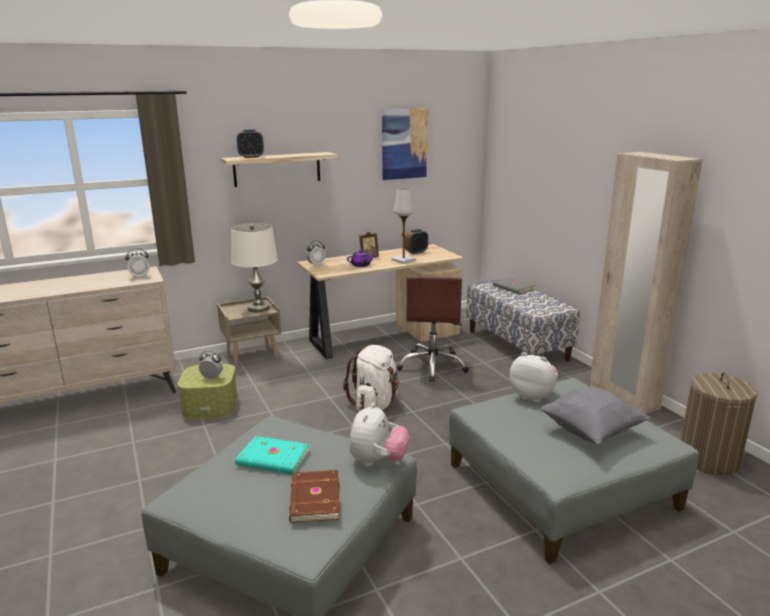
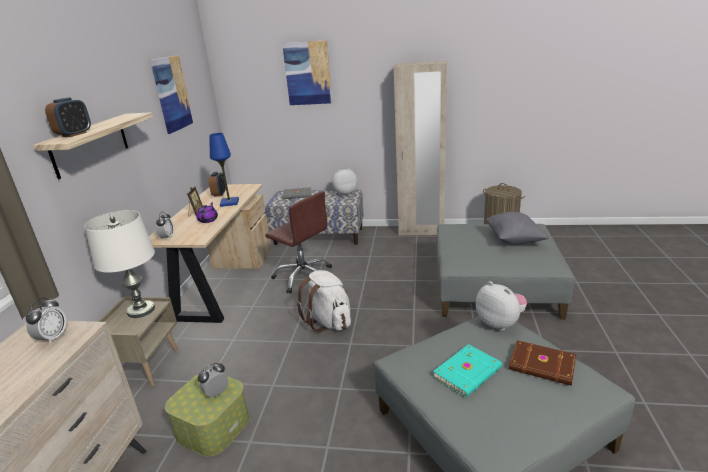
camera: 55 degrees left, 5 degrees up
white table lamp [392,188,416,264] -> blue table lamp [209,133,239,207]
plush toy [509,352,558,403] -> plush toy moved to [331,168,358,196]
none -> picture [282,40,332,105]

